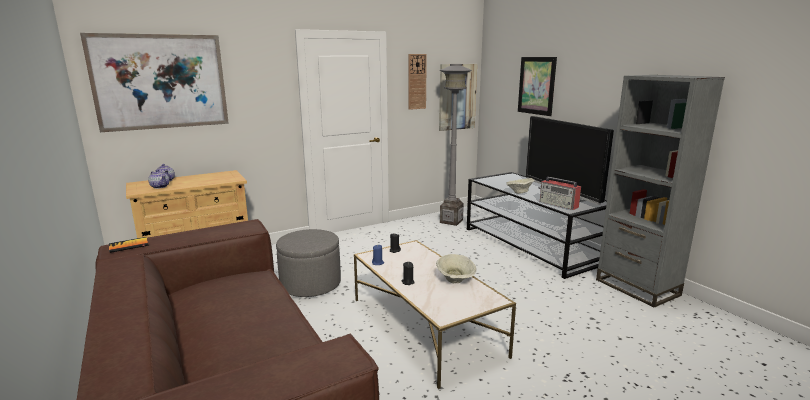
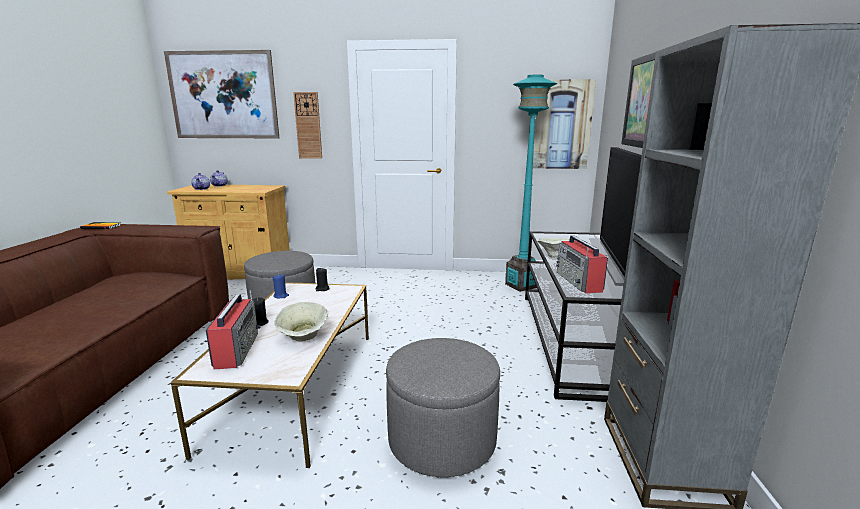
camera: 35 degrees right, 0 degrees up
wall clock [409,54,427,110] -> wall clock moved to [293,92,322,159]
grey floor lamp [440,64,472,226] -> turquoise floor lamp [505,74,557,292]
none -> radio [206,290,261,369]
none -> grey ottoman [386,338,500,477]

